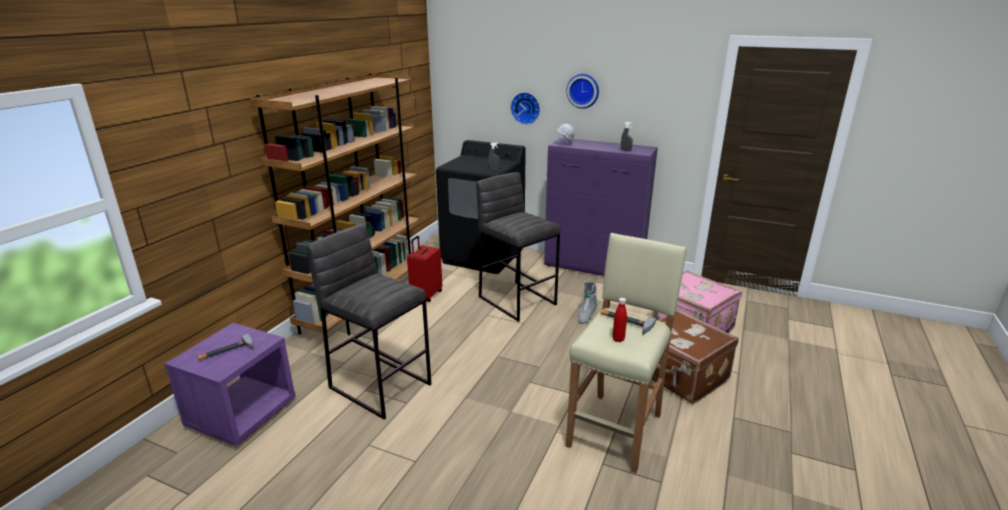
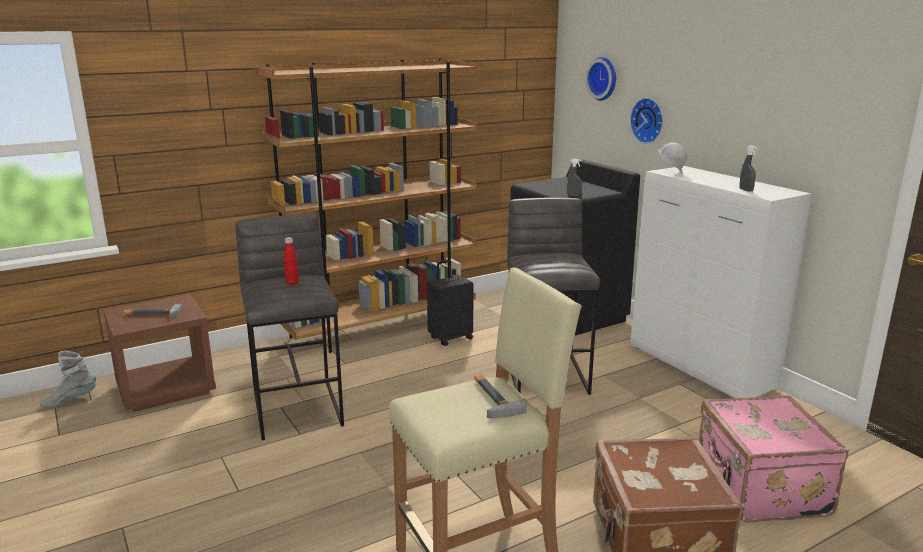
camera: 35 degrees right, 5 degrees down
purple nightstand [165,323,296,446] -> brown nightstand [103,294,216,412]
red suitcase [407,236,442,302] -> black suitcase [427,260,474,346]
purple cabinet [544,138,658,276] -> white cabinet [631,166,812,398]
wall clock [566,74,599,109] -> wall clock moved to [585,57,616,101]
grey boot [578,282,597,324] -> grey boot moved to [40,351,96,408]
red bottle [612,298,627,342] -> red bottle moved to [284,237,299,285]

